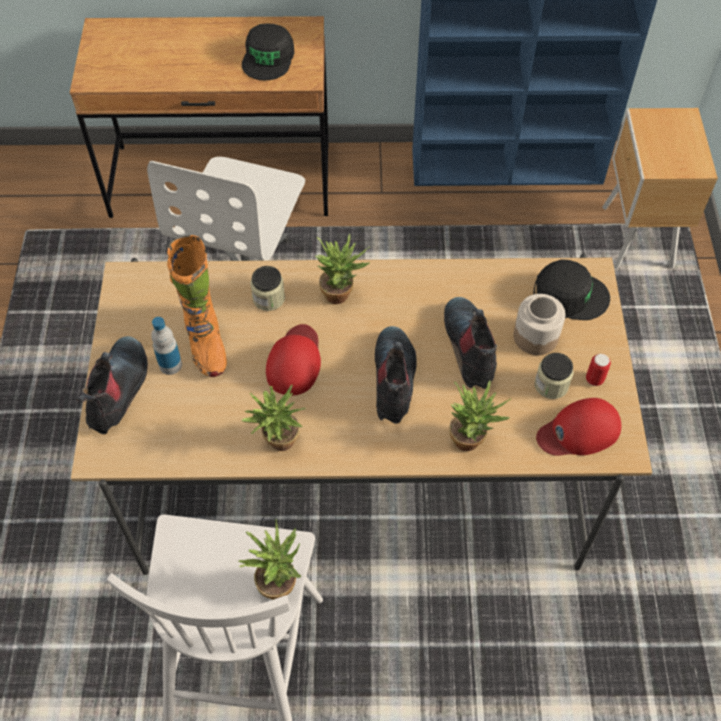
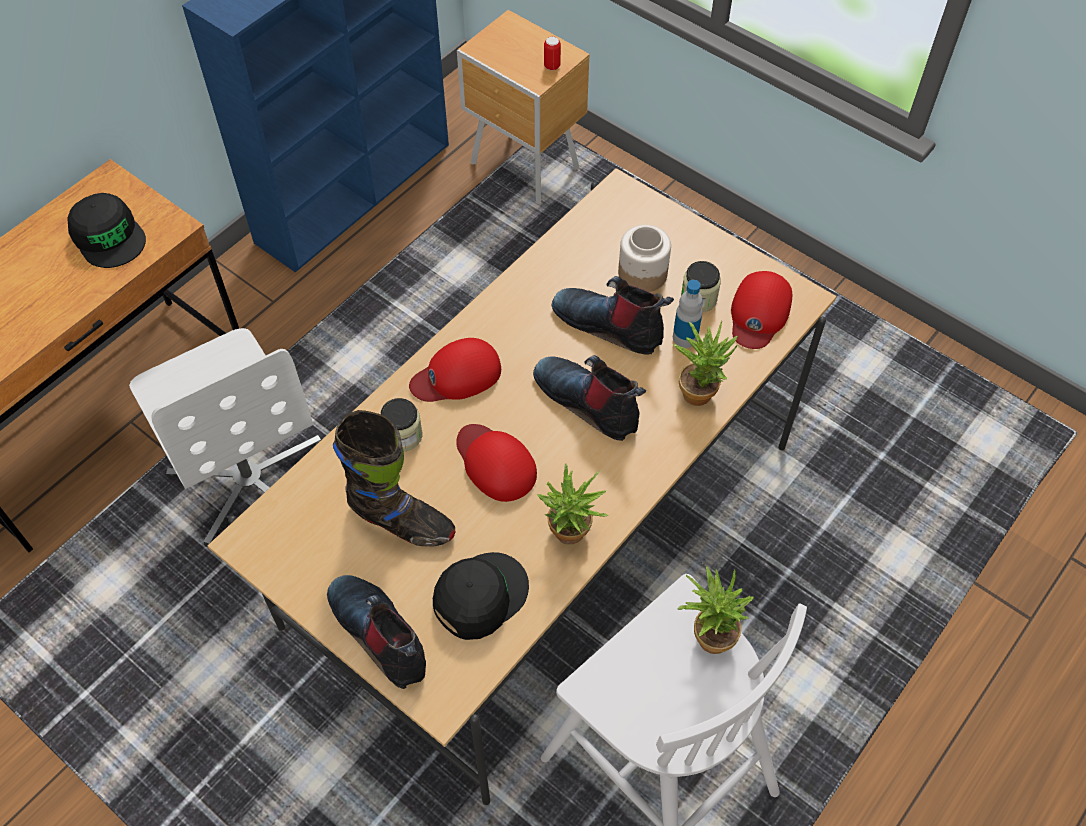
camera: 50 degrees left, 0 degrees up
bottle [151,317,182,375] -> bottle moved to [673,280,703,348]
orange boot [167,235,227,377] -> black boot [333,410,456,547]
potted plant [315,234,369,304] -> red cap [409,338,501,402]
black cap [534,259,610,320] -> black cap moved to [433,552,529,640]
can [586,354,611,386] -> can moved to [544,37,561,71]

